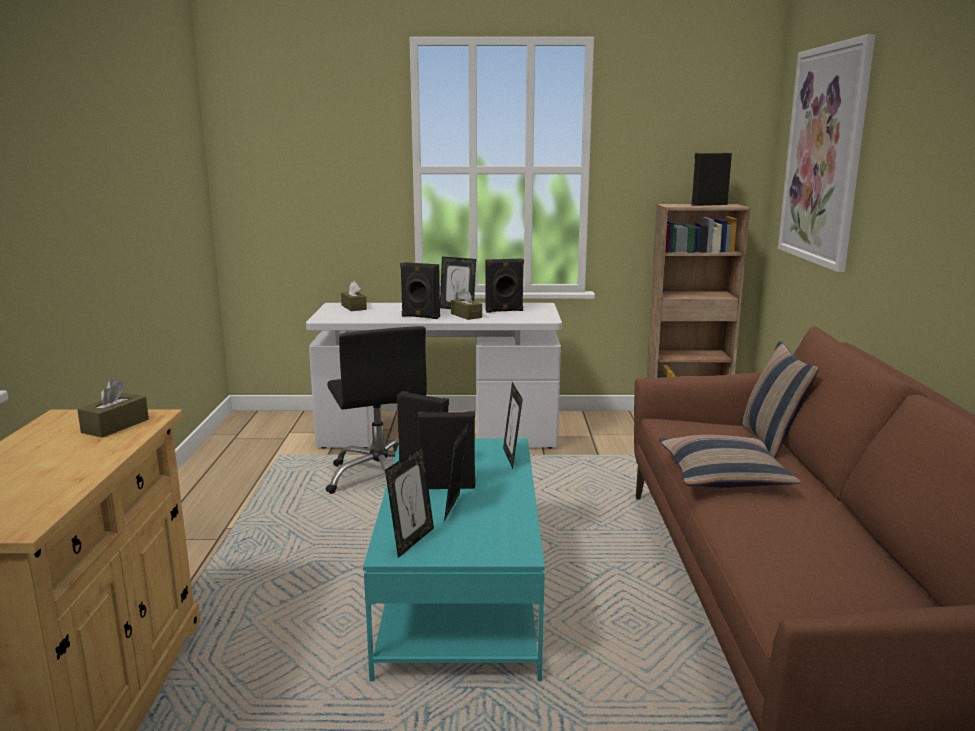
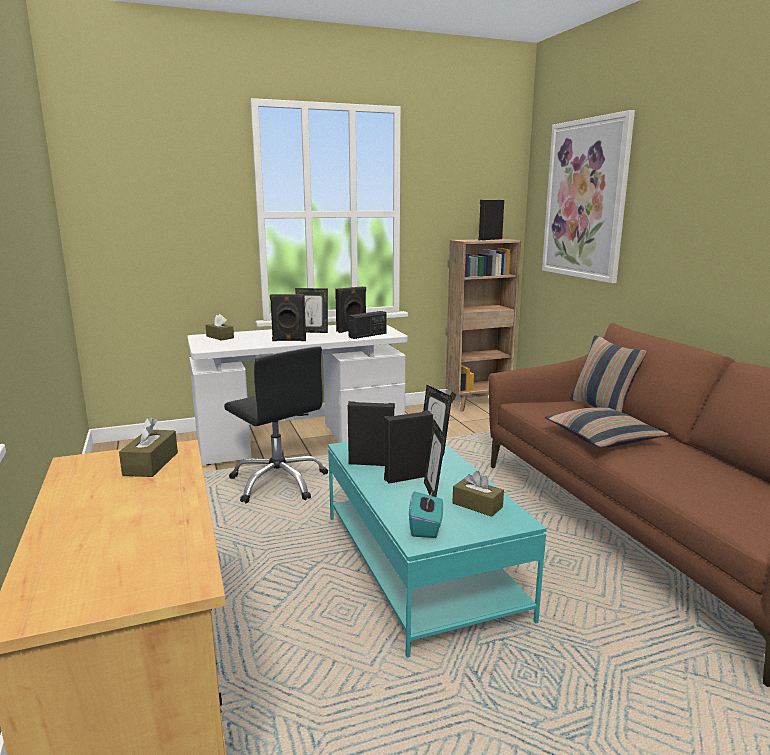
camera: 20 degrees left, 0 degrees up
picture frame [385,446,434,558] -> turquoise tissue box [409,492,443,538]
brown tissue box [451,288,482,320] -> brown tissue box moved to [452,471,504,517]
none -> radio [348,311,387,339]

